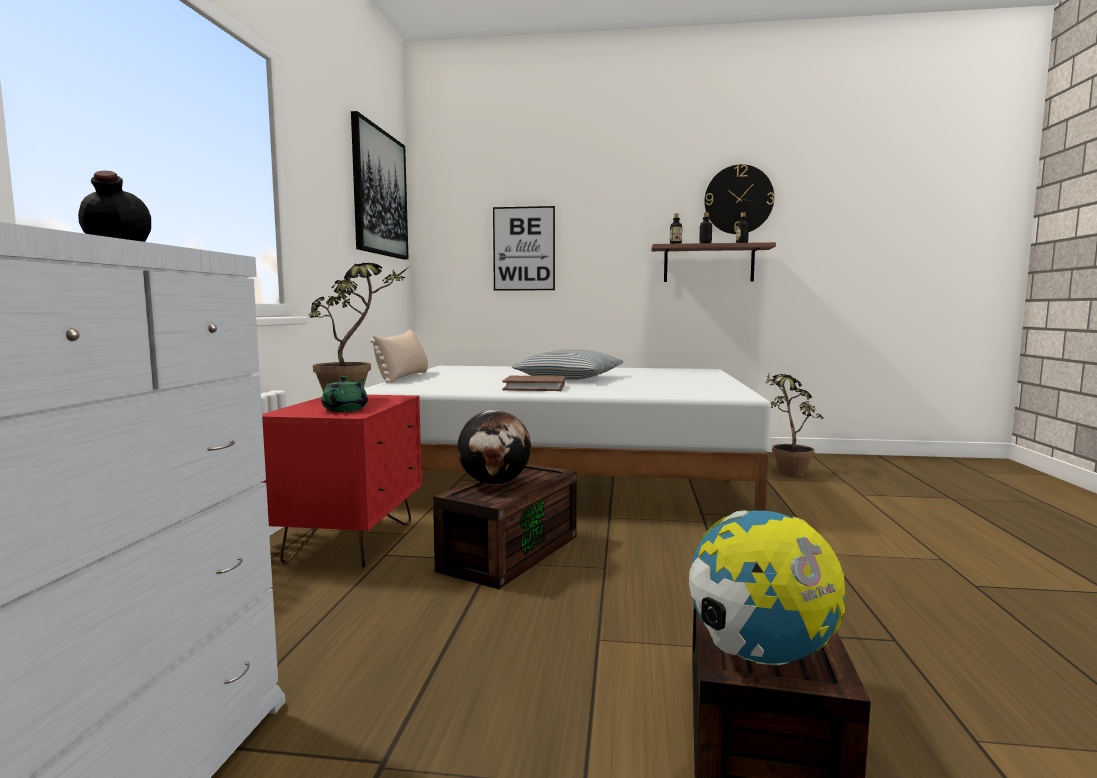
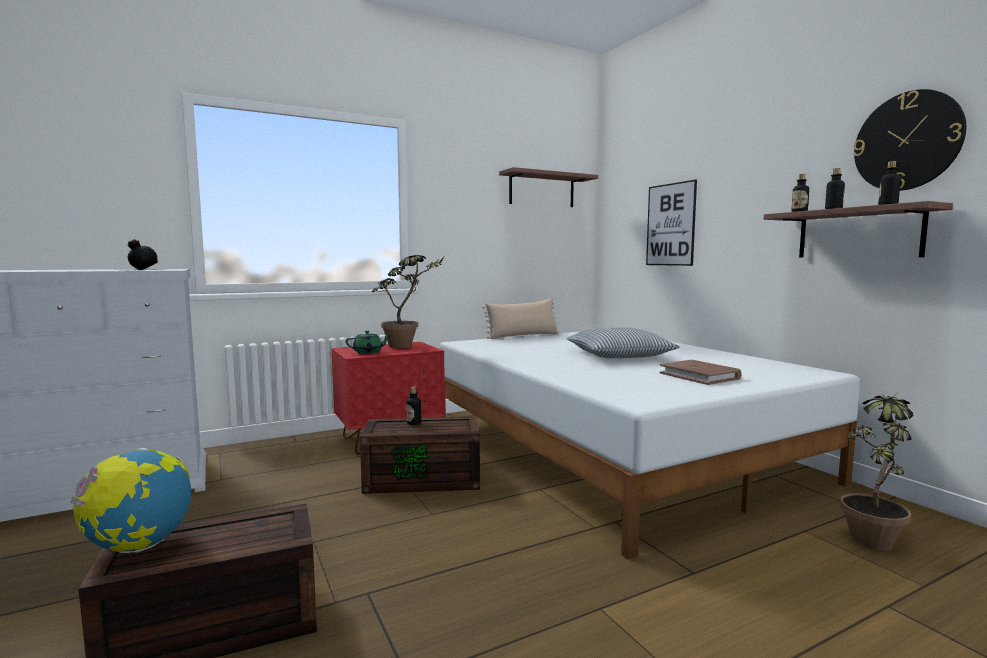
camera: 55 degrees right, 0 degrees up
picture [351,111,409,259] -> shelf [499,167,598,207]
globe [457,410,531,485] -> bottle [406,386,421,425]
brown book [502,376,565,391] -> brown book moved to [660,360,742,385]

